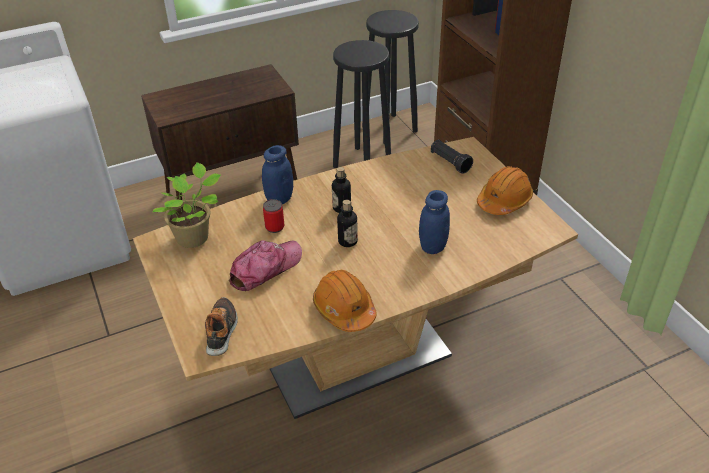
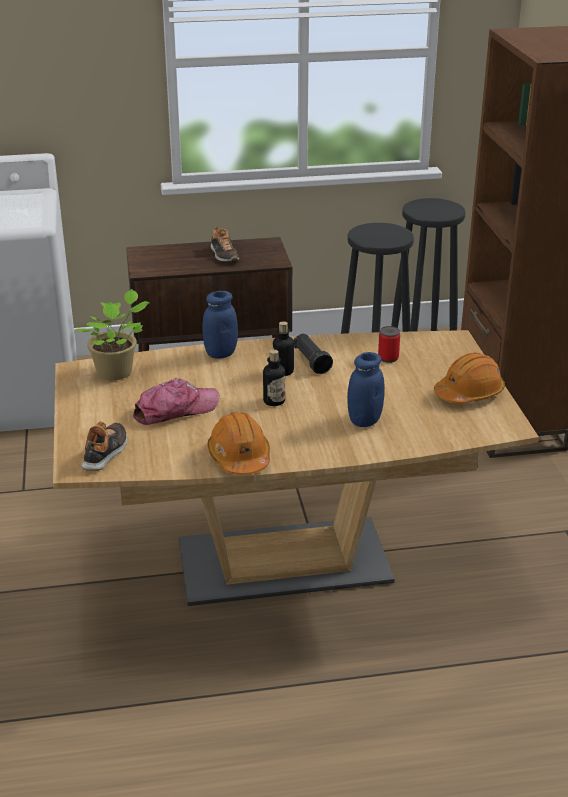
camera: 15 degrees right, 10 degrees down
can [263,199,284,233] -> can moved to [378,326,400,363]
black flashlight [431,140,473,174] -> black flashlight moved to [294,334,333,374]
none -> shoe [211,227,239,262]

